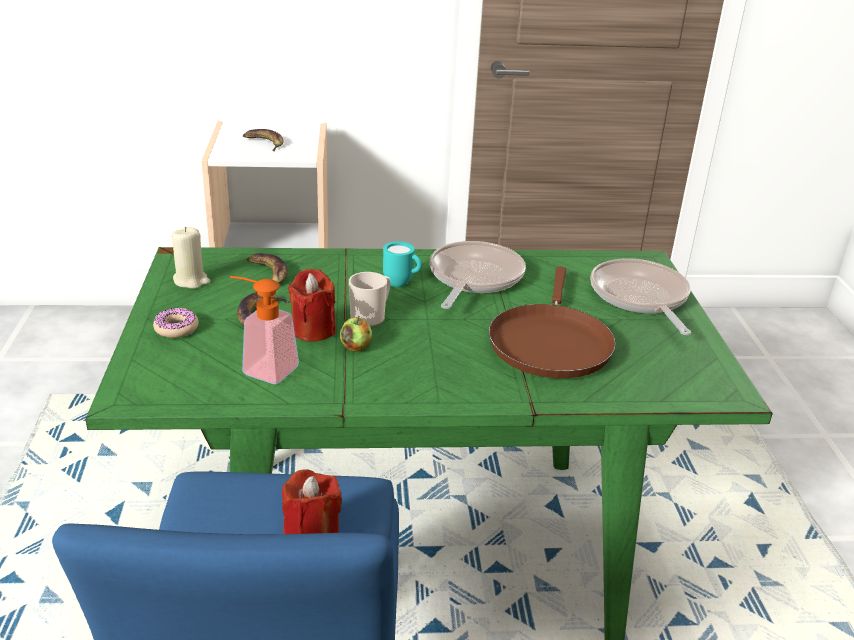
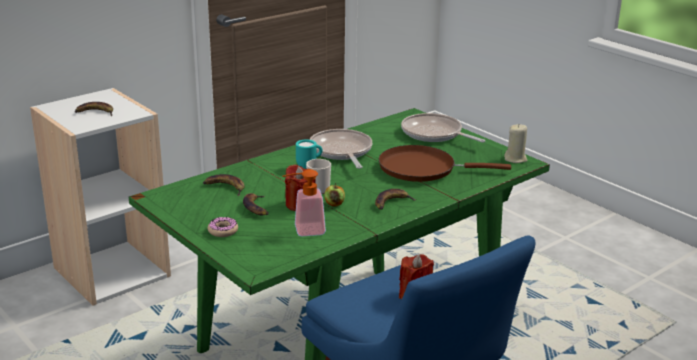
camera: 35 degrees left, 5 degrees down
beige candle [172,227,210,289] -> beige candle moved to [504,124,527,163]
brown frying pan [489,266,616,378] -> brown frying pan turned 120 degrees clockwise [379,145,511,182]
none -> banana [375,189,415,210]

